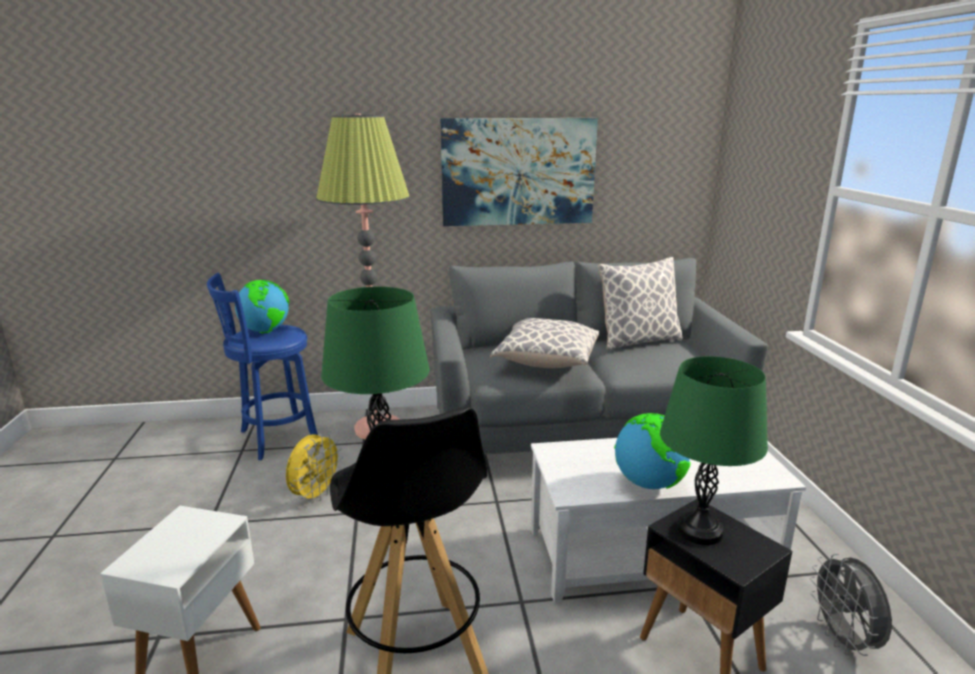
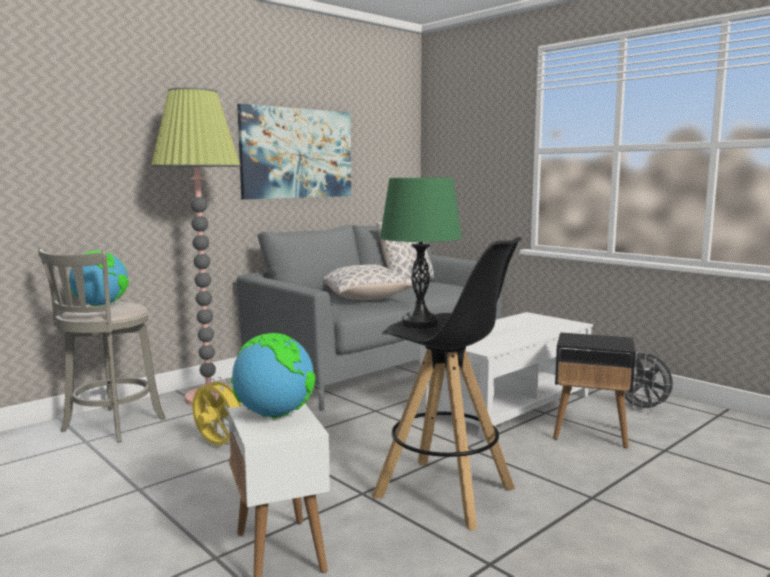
camera: 35 degrees left, 10 degrees down
blue stool [207,273,318,460] -> grey stool [38,247,165,442]
yellow fan [286,433,343,503] -> yellow fan turned 45 degrees counterclockwise [192,377,242,445]
globe [614,413,691,489] -> globe moved to [231,333,316,418]
green table lamp [660,356,768,545] -> none

